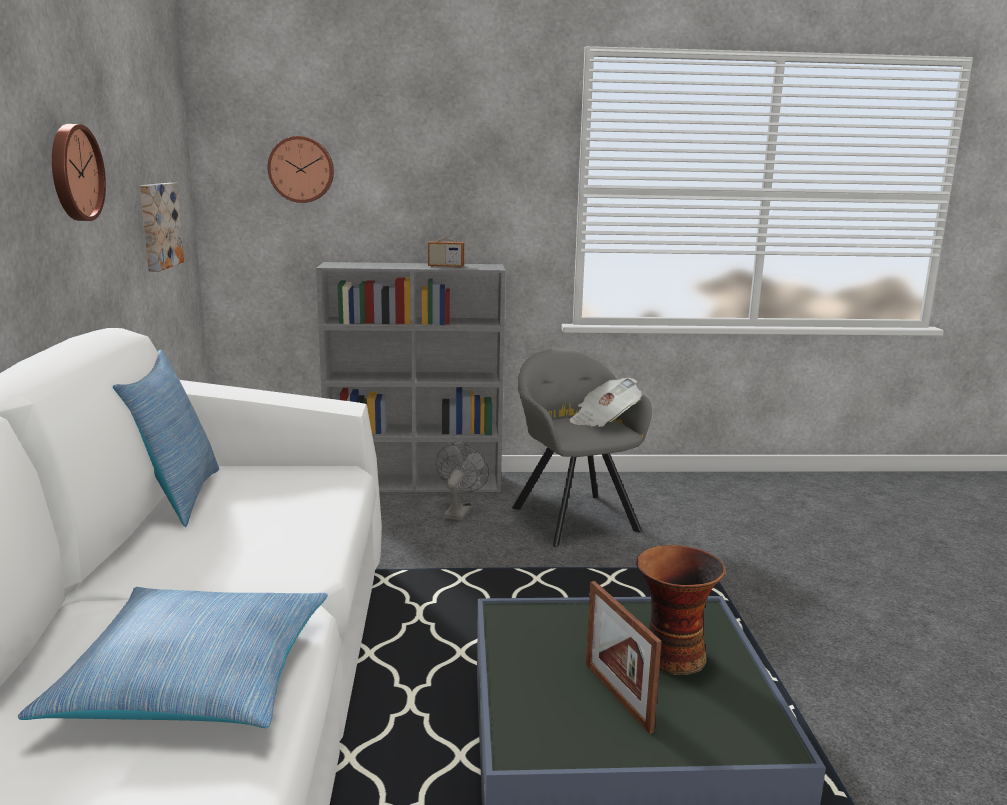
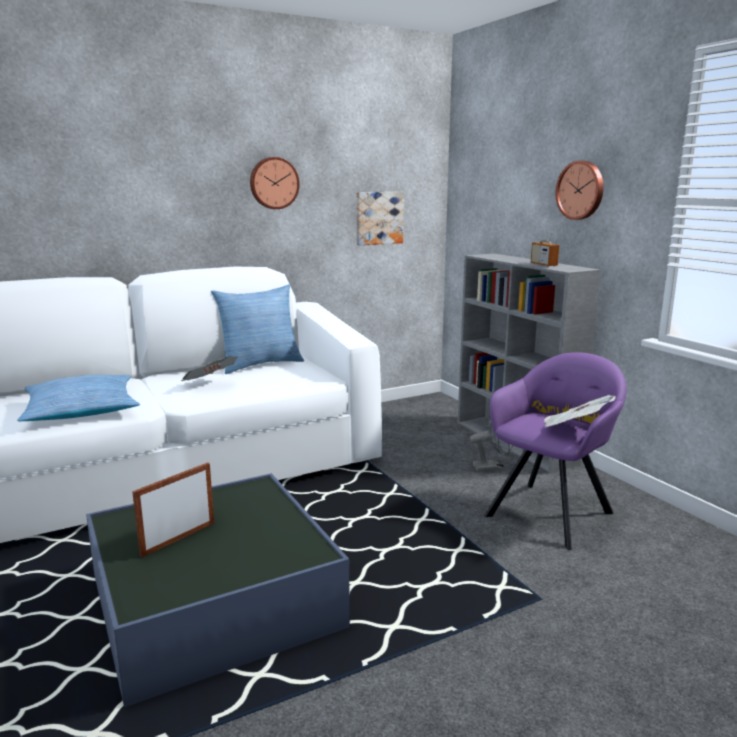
camera: 65 degrees right, 0 degrees up
wall clock [268,136,334,203] -> wall clock moved to [555,161,603,220]
grey armchair [512,349,652,547] -> purple armchair [484,352,627,550]
vase [636,545,725,675] -> none
none -> newspaper [181,356,238,381]

